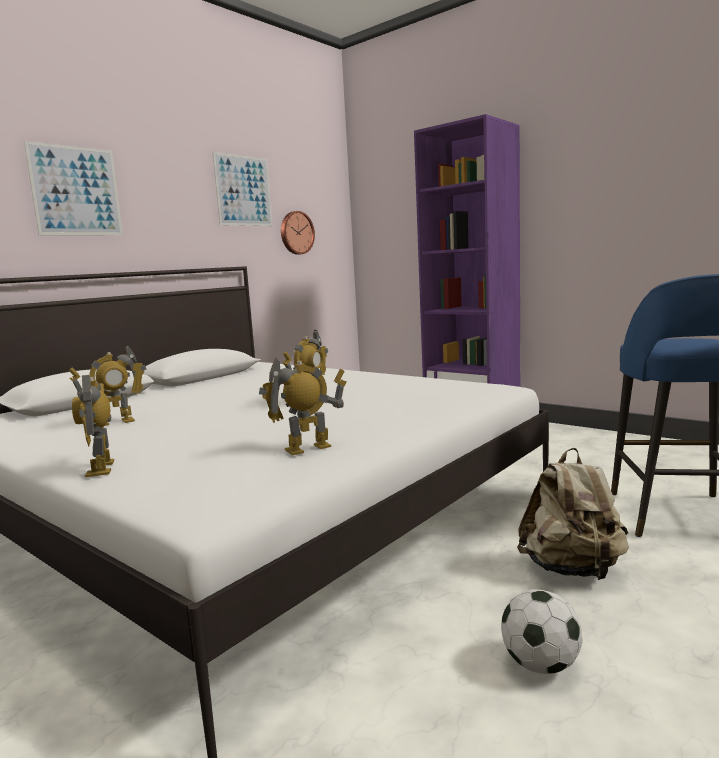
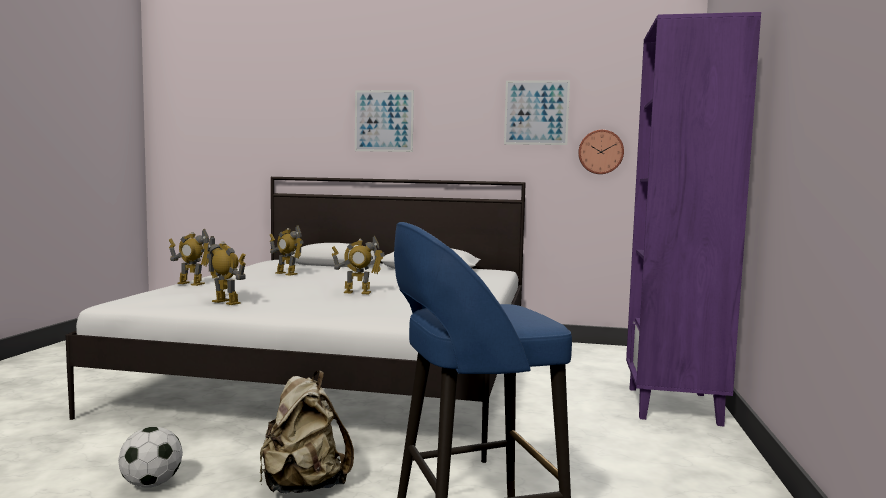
camera: 60 degrees right, 5 degrees down
toy robot [72,375,114,477] -> toy robot turned 120 degrees counterclockwise [169,229,210,286]

